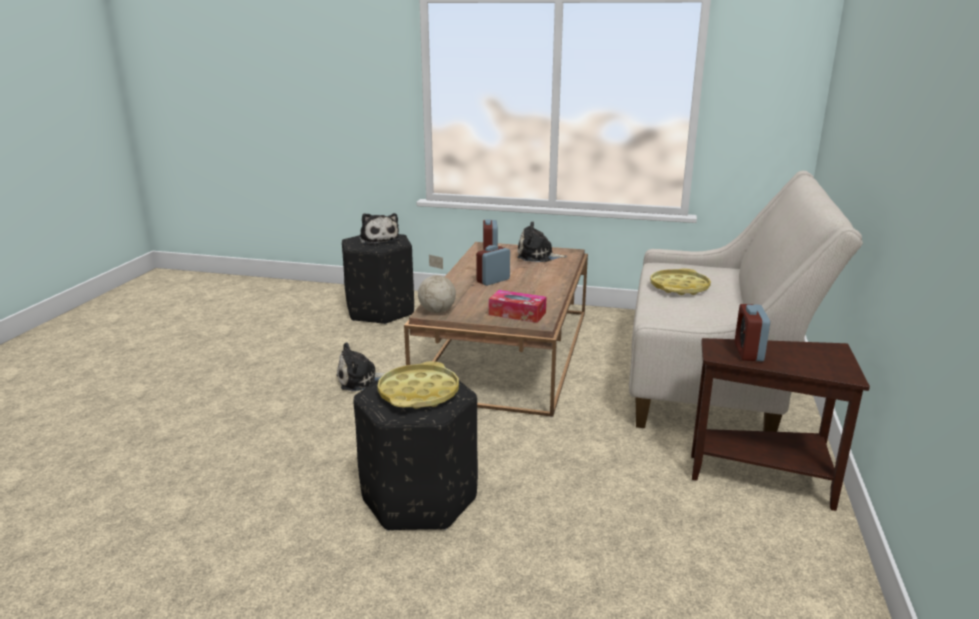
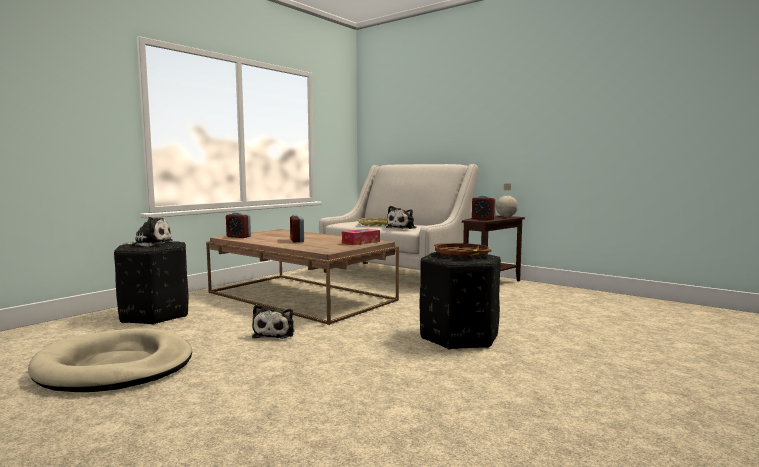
camera: 65 degrees left, 15 degrees down
yellow tray [377,361,459,409] -> brown tray [434,243,492,259]
globe [418,255,456,313] -> globe moved to [496,184,518,217]
plush toy [517,221,567,262] -> plush toy moved to [386,206,416,229]
none -> beige dog bed [28,328,192,392]

